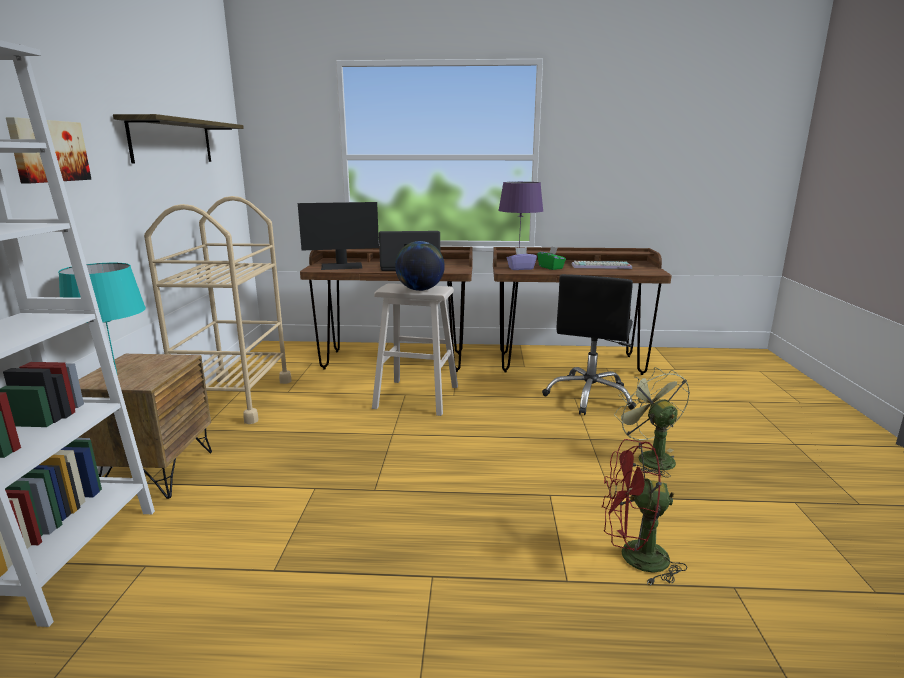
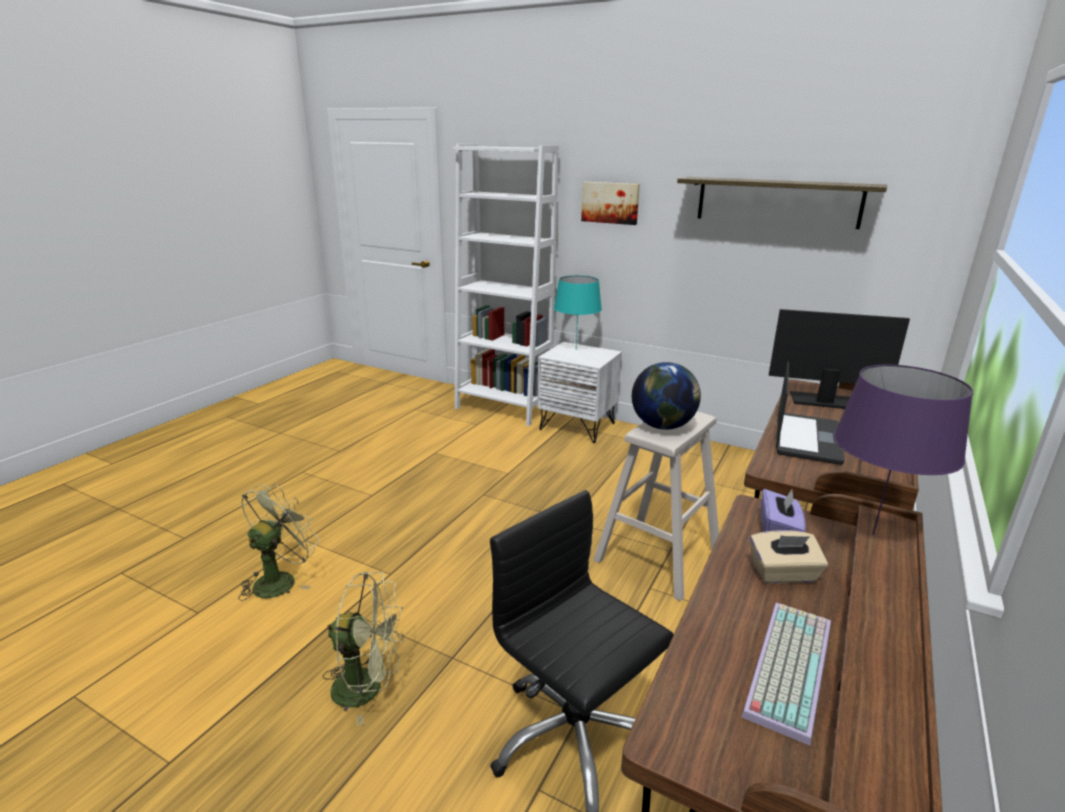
camera: 115 degrees right, 5 degrees up
brown nightstand [78,354,212,499] -> white nightstand [537,342,622,443]
beige cart [144,196,291,424] -> none
monitor [298,202,379,270] -> monitor turned 90 degrees clockwise [769,309,910,409]
green tissue box [537,246,566,270] -> beige tissue box [750,530,828,584]
red fan [602,439,687,586] -> green fan [238,484,320,601]

